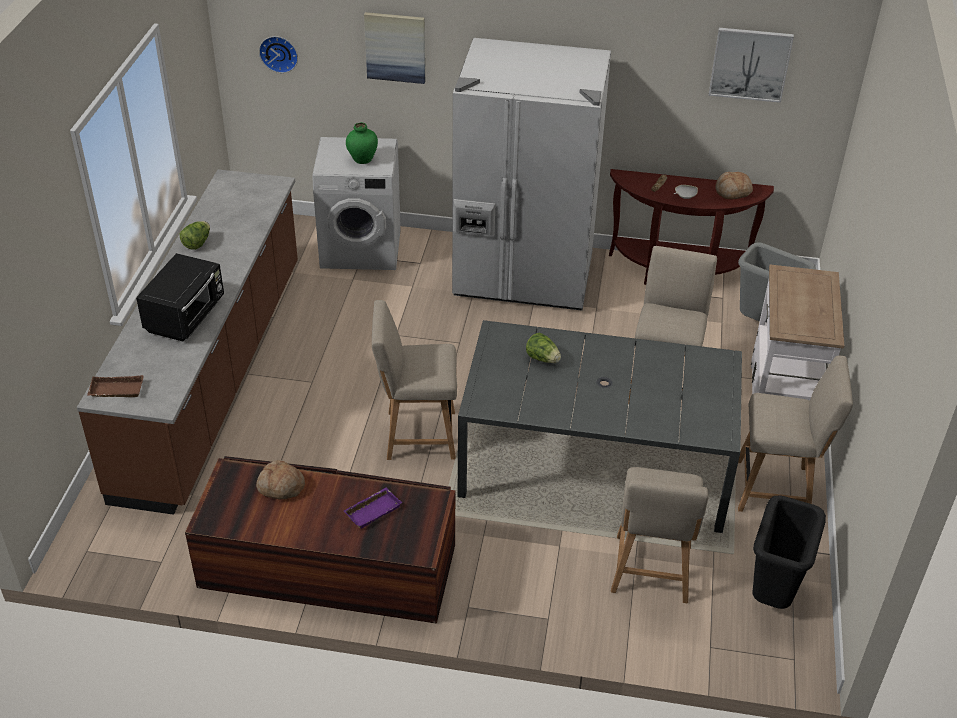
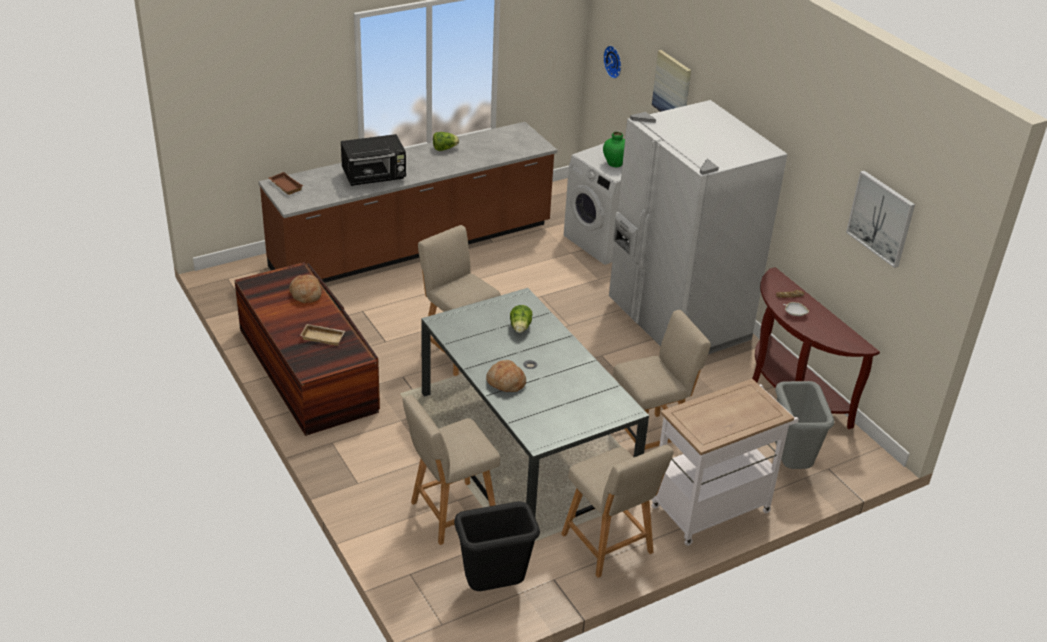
camera: 50 degrees right, 5 degrees down
purple tray [344,488,402,529] -> beige tray [300,324,345,346]
bread [715,172,753,200] -> bread moved to [486,360,526,392]

